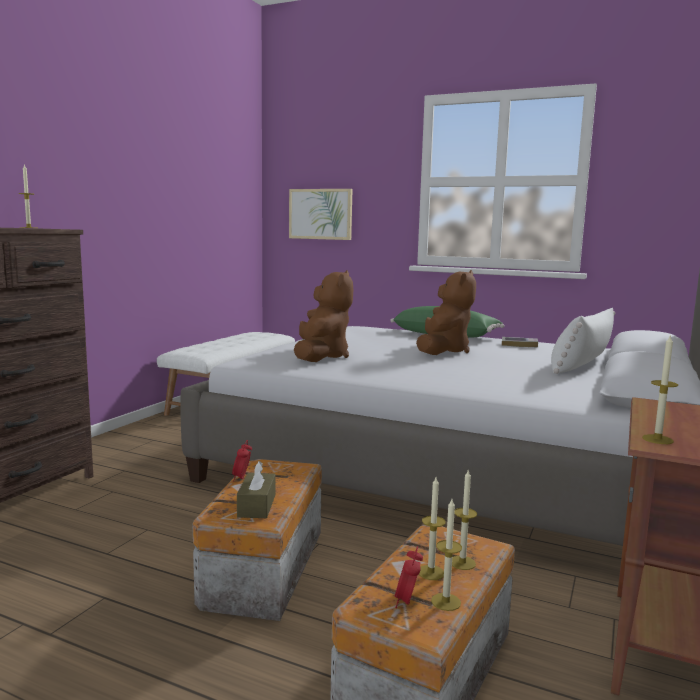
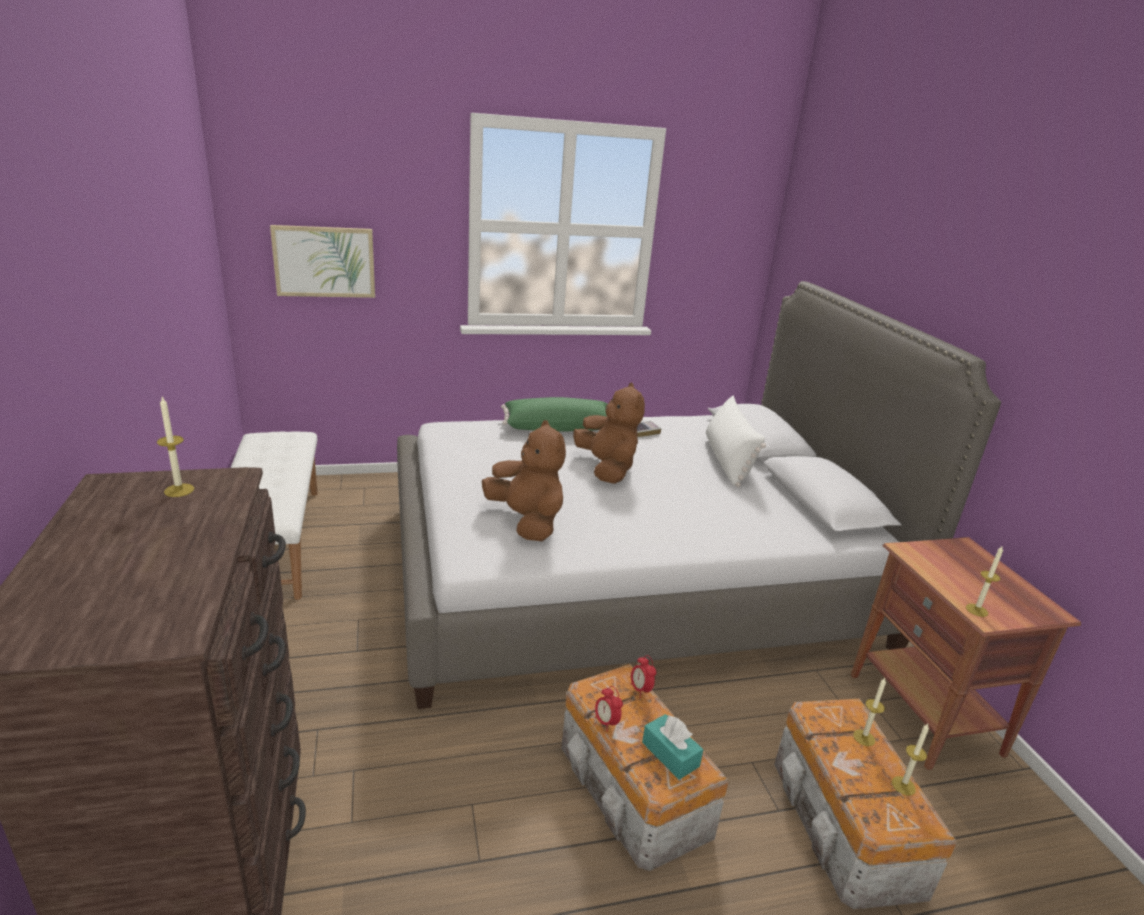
camera: 40 degrees left, 15 degrees up
brown tissue box [237,461,275,518] -> turquoise tissue box [642,714,703,780]
alarm clock [395,546,423,608] -> alarm clock moved to [630,655,656,698]
candle [418,477,446,580] -> none

